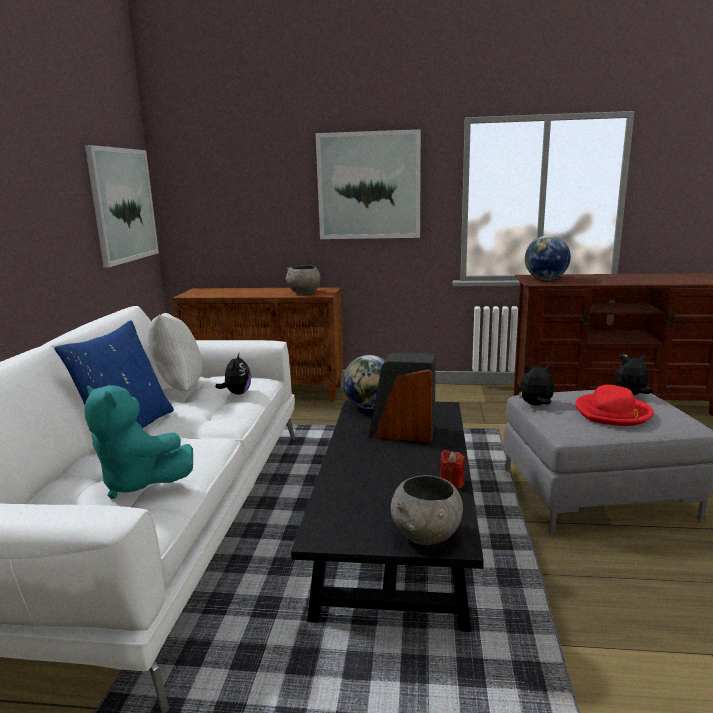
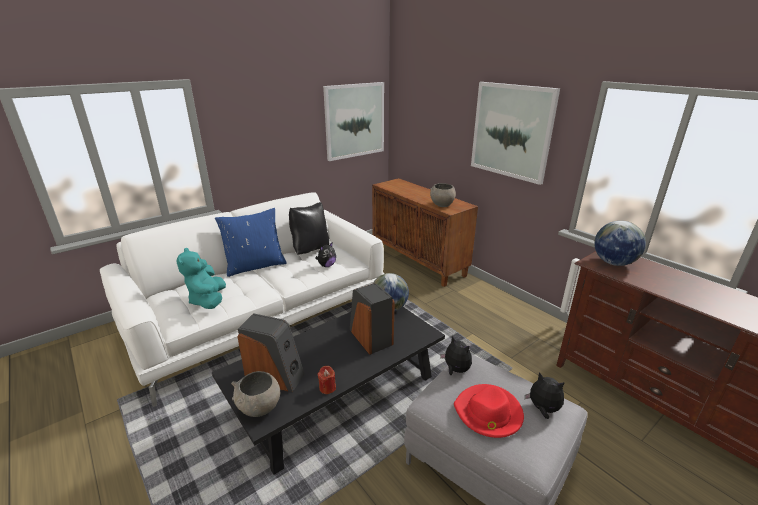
camera: 45 degrees right, 10 degrees up
white pillow [147,313,203,391] -> black pillow [289,202,329,255]
none -> speaker [238,313,305,392]

